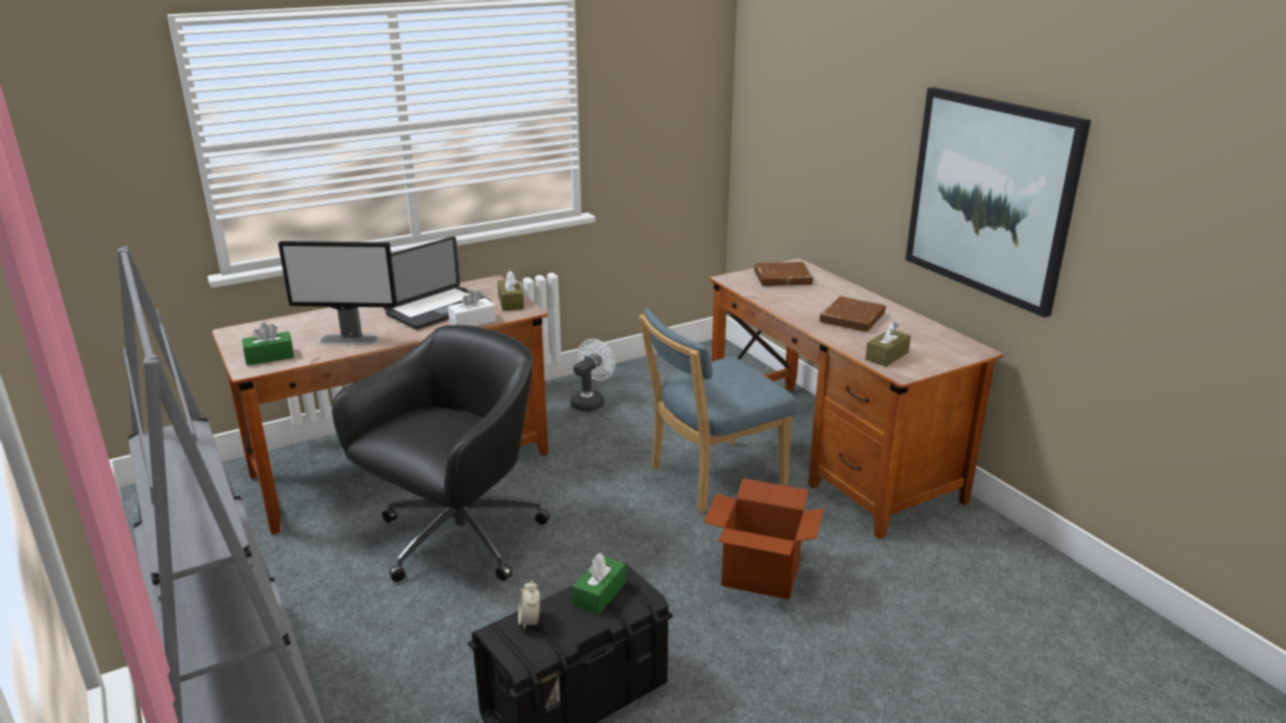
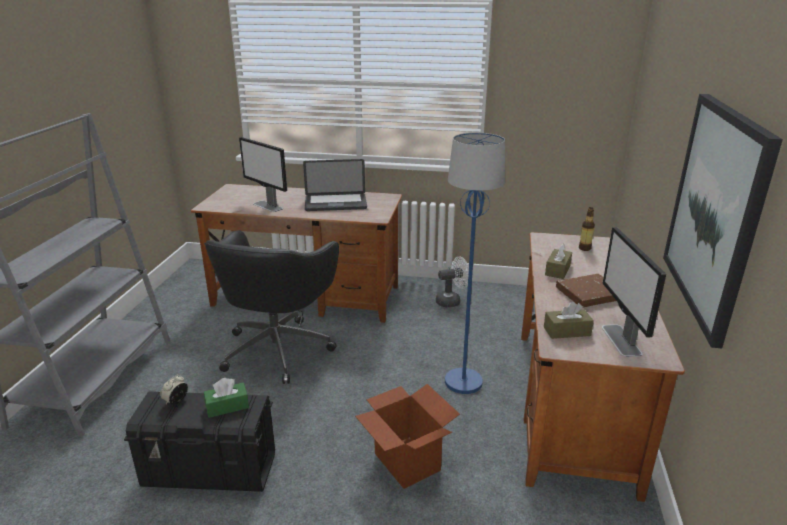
camera: 40 degrees right, 0 degrees up
green tissue box [242,322,294,366] -> none
black office chair [332,325,550,582] -> black office chair turned 120 degrees clockwise [204,230,339,384]
white tissue box [448,289,496,326] -> none
brown tissue box [497,271,524,311] -> brown tissue box moved to [545,244,572,279]
blue chair [639,308,796,513] -> blue floor lamp [445,133,505,394]
brown book [754,262,813,286] -> bottle [579,207,595,251]
none -> monitor [602,227,666,357]

